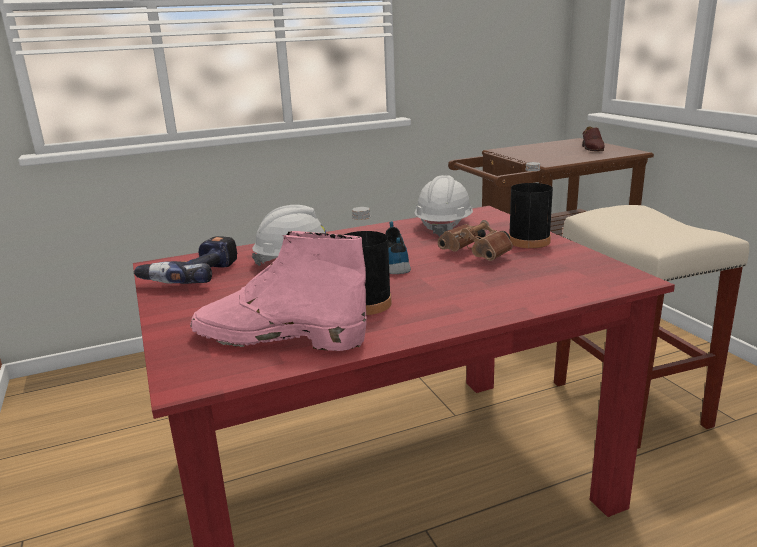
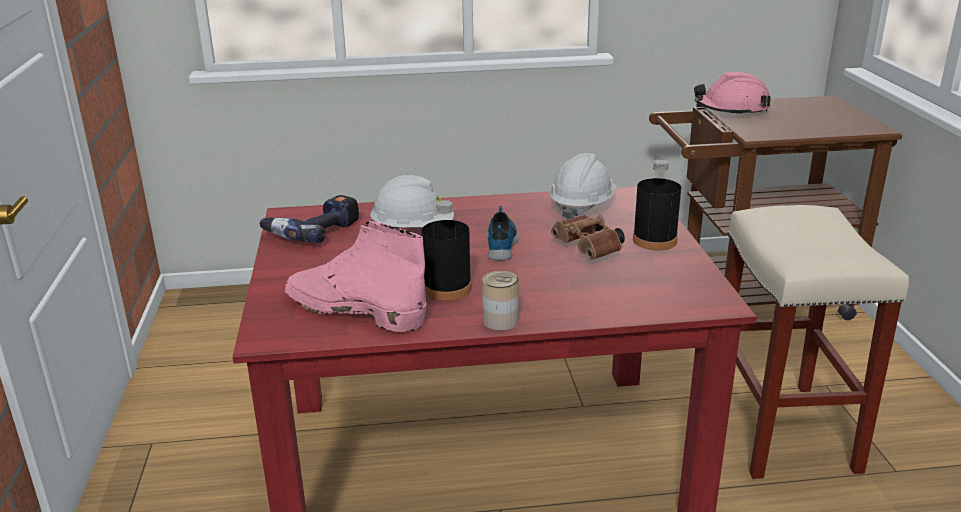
camera: 15 degrees right, 5 degrees up
brown shoe [582,127,605,152] -> none
none -> can [482,271,519,331]
none -> pink hard hat [694,72,771,116]

